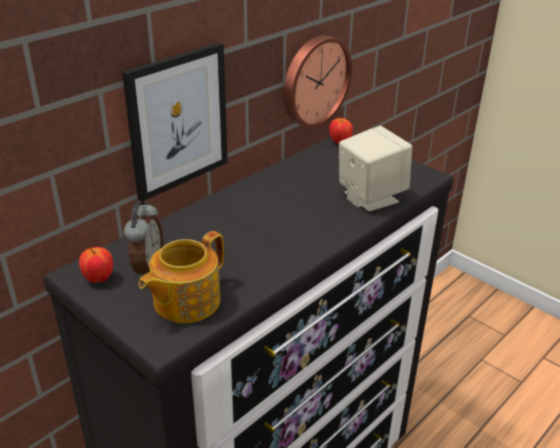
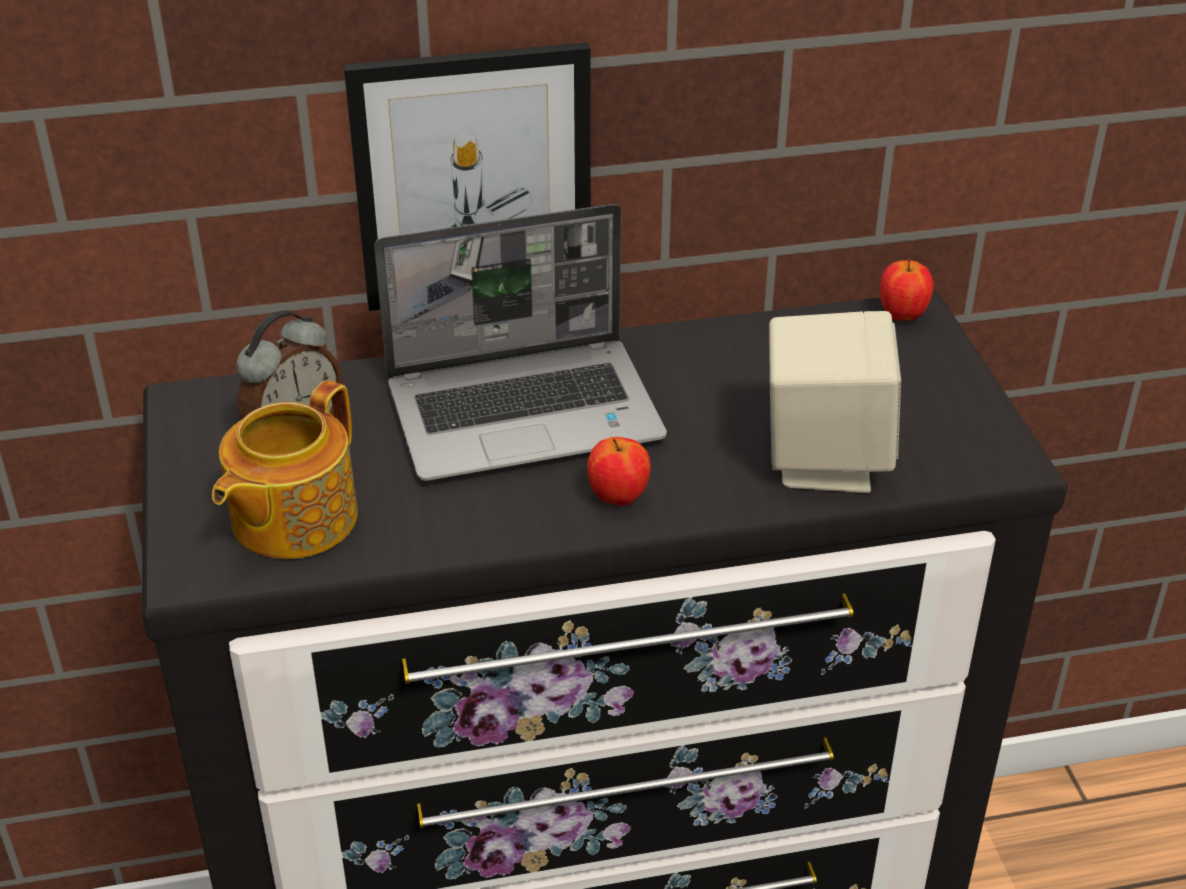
camera: 35 degrees right, 5 degrees up
apple [79,247,113,283] -> apple moved to [587,437,651,506]
teapot [138,231,224,323] -> teapot turned 45 degrees counterclockwise [212,380,358,559]
wall clock [283,35,352,129] -> none
none -> laptop [374,204,667,481]

